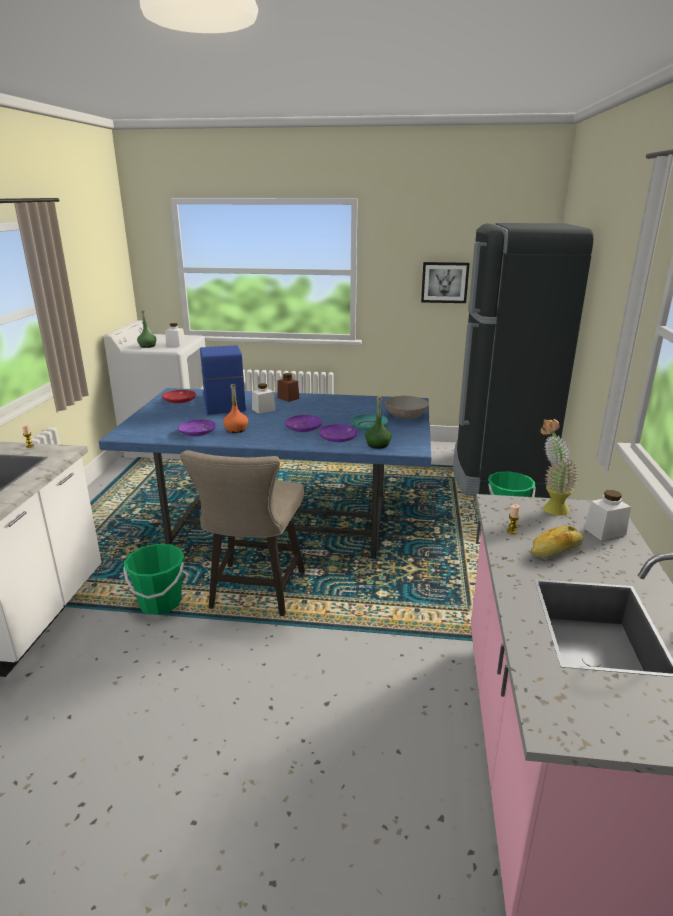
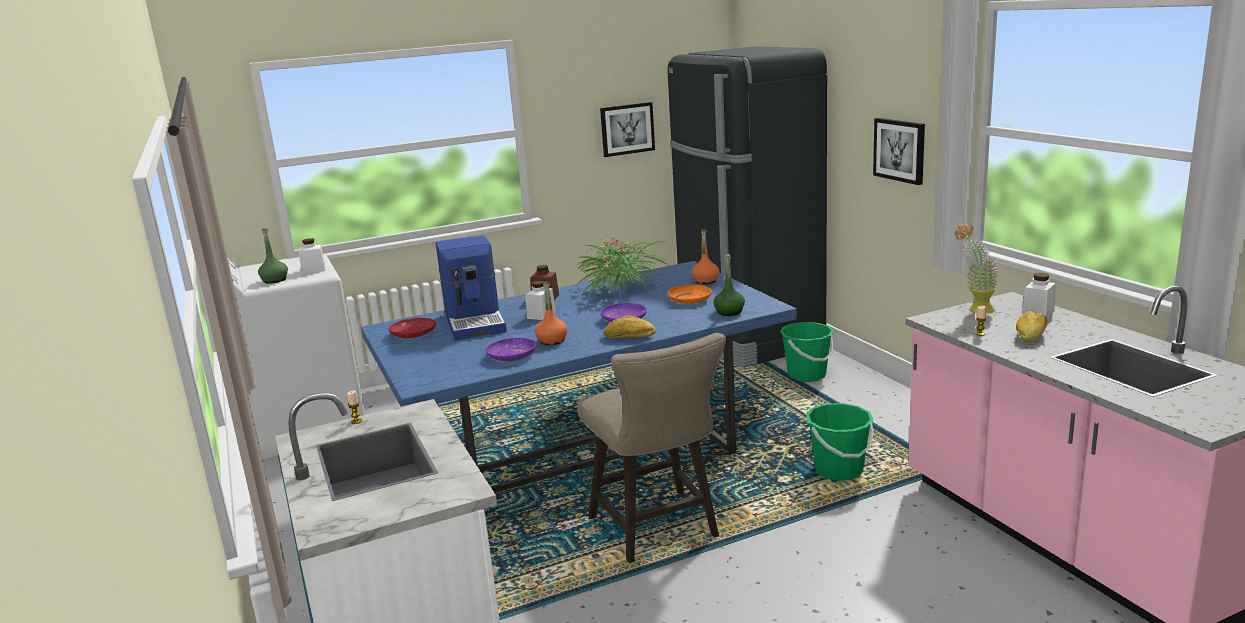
camera: 30 degrees left, 5 degrees down
green bucket [123,544,184,615] -> green bucket moved to [806,403,874,481]
coffee machine [200,345,246,414] -> coffee machine turned 150 degrees counterclockwise [436,235,507,341]
purple plate [319,424,357,442] -> none
turquoise plate [351,414,388,431] -> orange plate [667,285,712,304]
grey bowl [385,396,429,419] -> orange bottle [691,229,720,284]
none -> potted plant [576,235,673,299]
none -> bread [604,315,655,338]
none -> picture [873,118,925,185]

